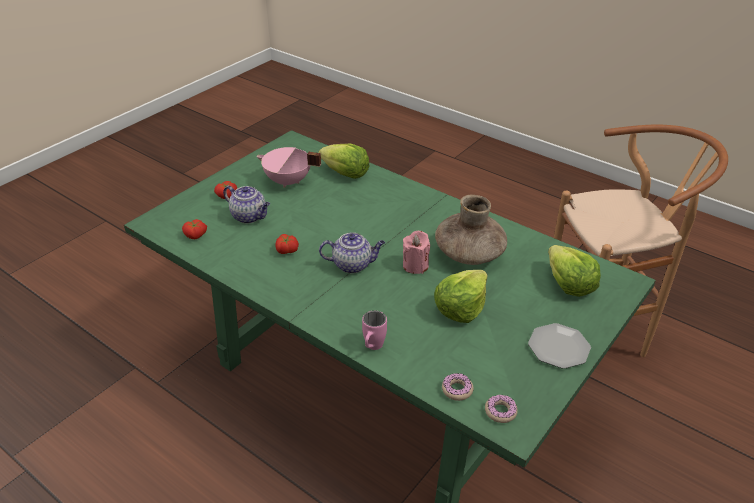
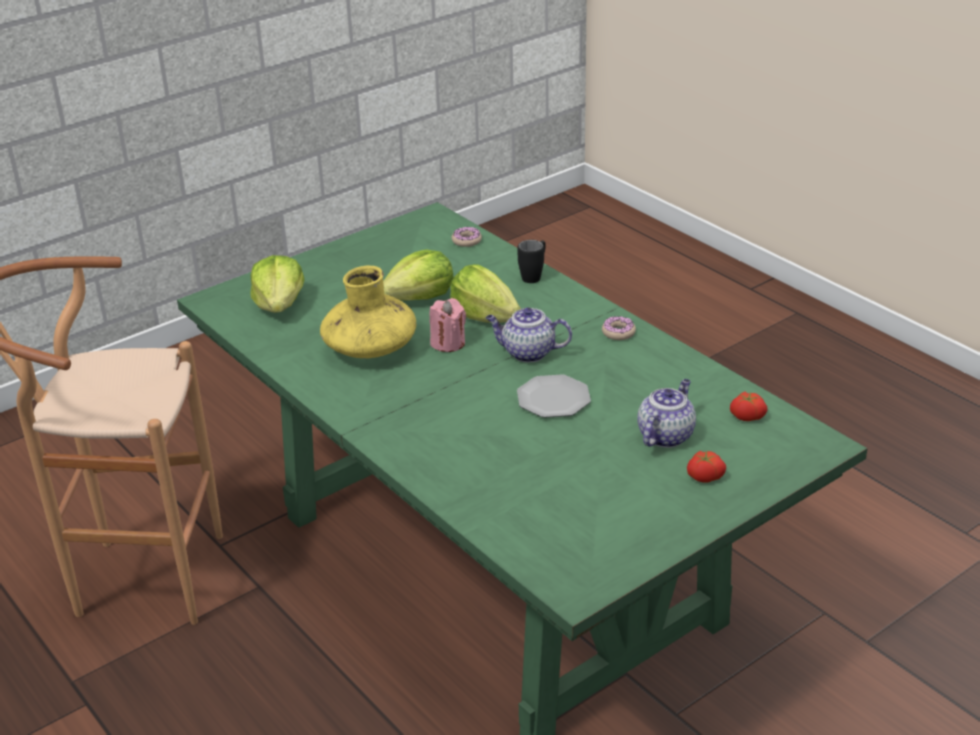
camera: 165 degrees left, 5 degrees down
teapot [223,186,270,224] -> teapot turned 75 degrees clockwise [637,379,696,448]
pink cooking pot [257,147,321,188] -> none
tomato [275,234,299,254] -> none
lettuce [318,144,370,179] -> lettuce moved to [450,264,521,323]
pink mug [362,311,387,350] -> black mug [518,240,546,283]
brown vase [435,195,507,265] -> yellow vase [320,266,416,359]
donut [485,395,518,423] -> donut moved to [602,316,636,340]
plate [528,323,591,369] -> plate moved to [517,374,591,418]

